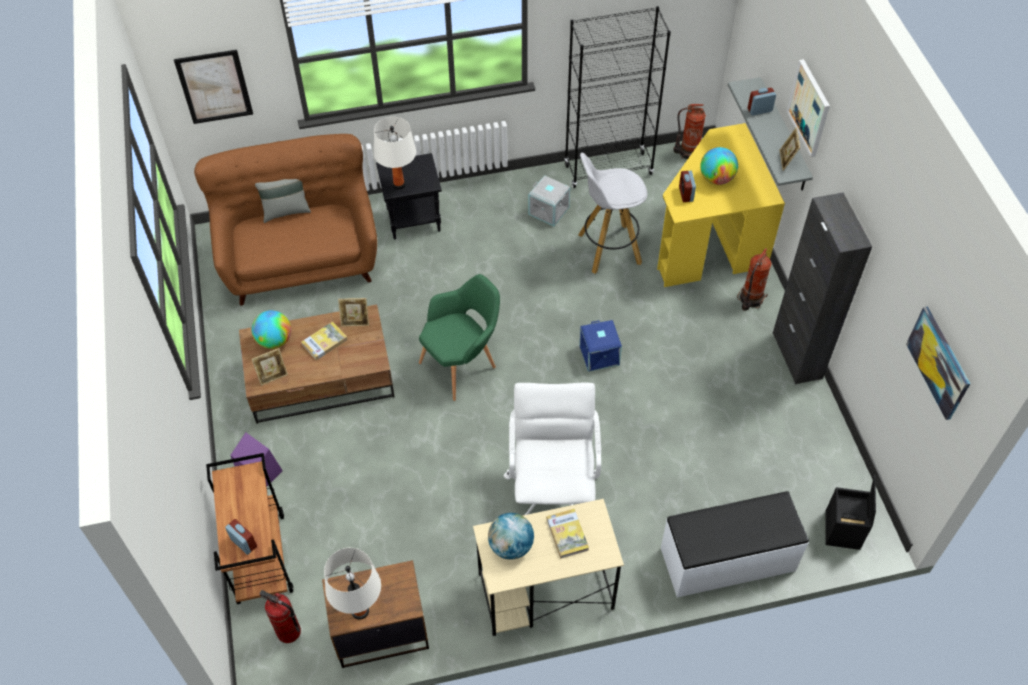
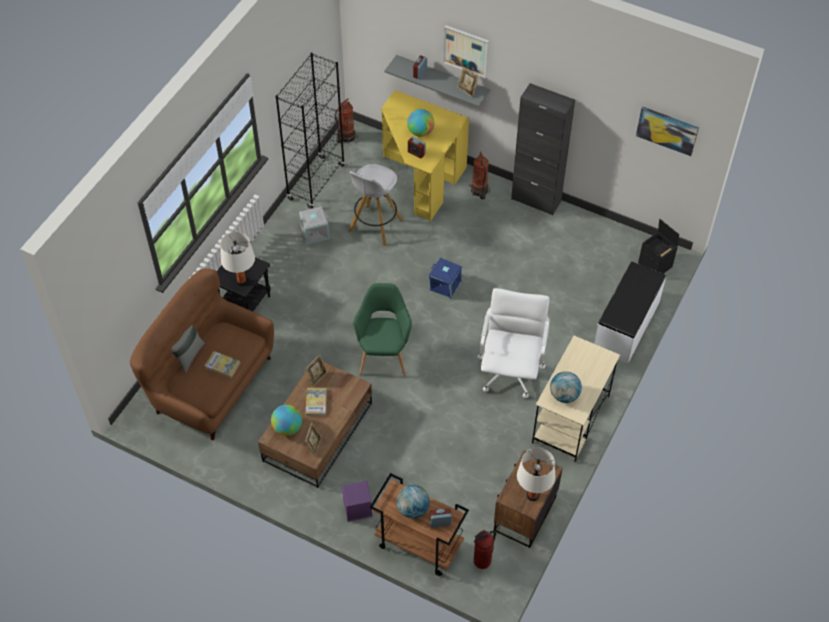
camera: 50 degrees left, 0 degrees up
picture [174,50,253,124] -> none
white office chair [504,383,601,515] -> white office chair turned 60 degrees clockwise [477,288,549,398]
book [547,509,589,558] -> book moved to [204,351,240,378]
none -> globe [396,485,430,518]

